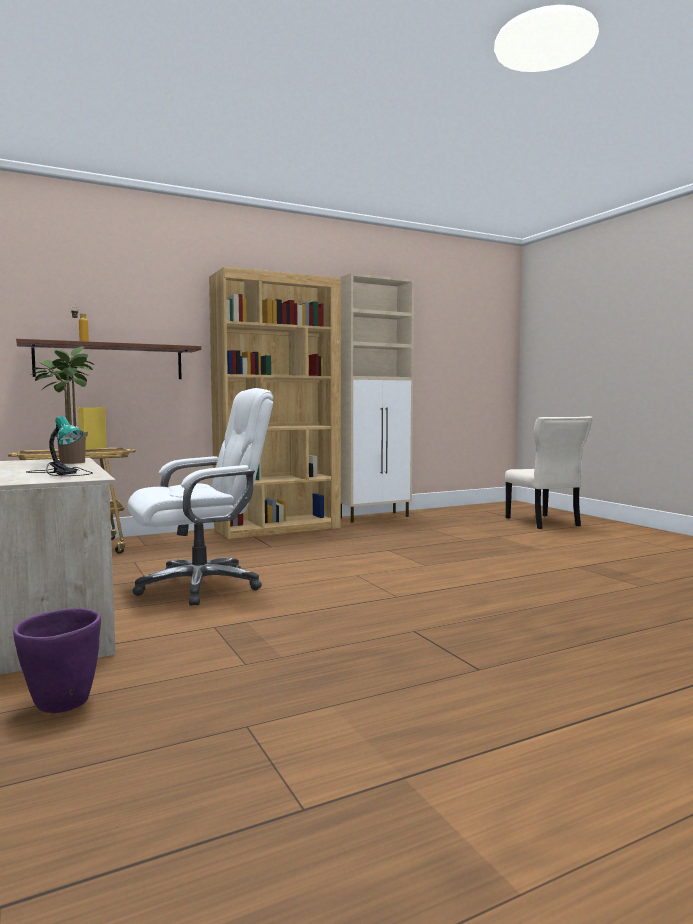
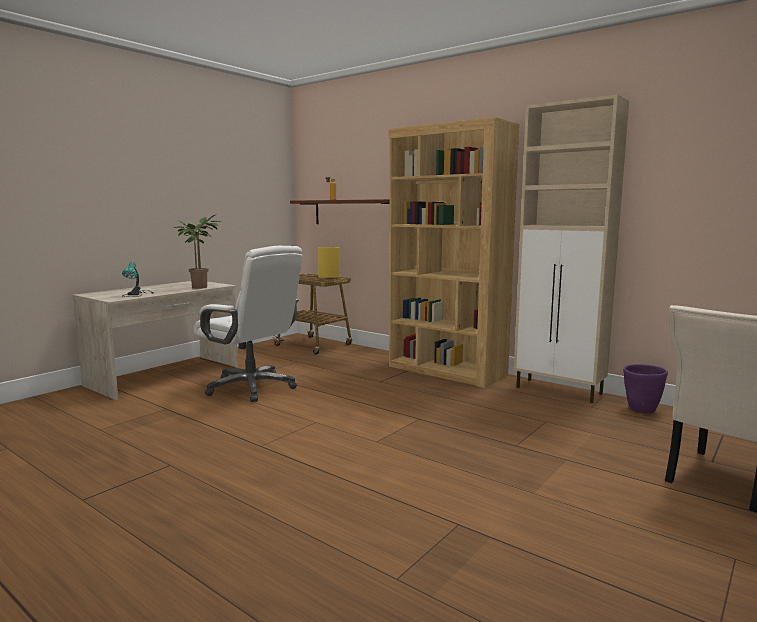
camera: 65 degrees right, 5 degrees up
purple planter [14,608,101,713] -> purple planter moved to [623,364,668,413]

